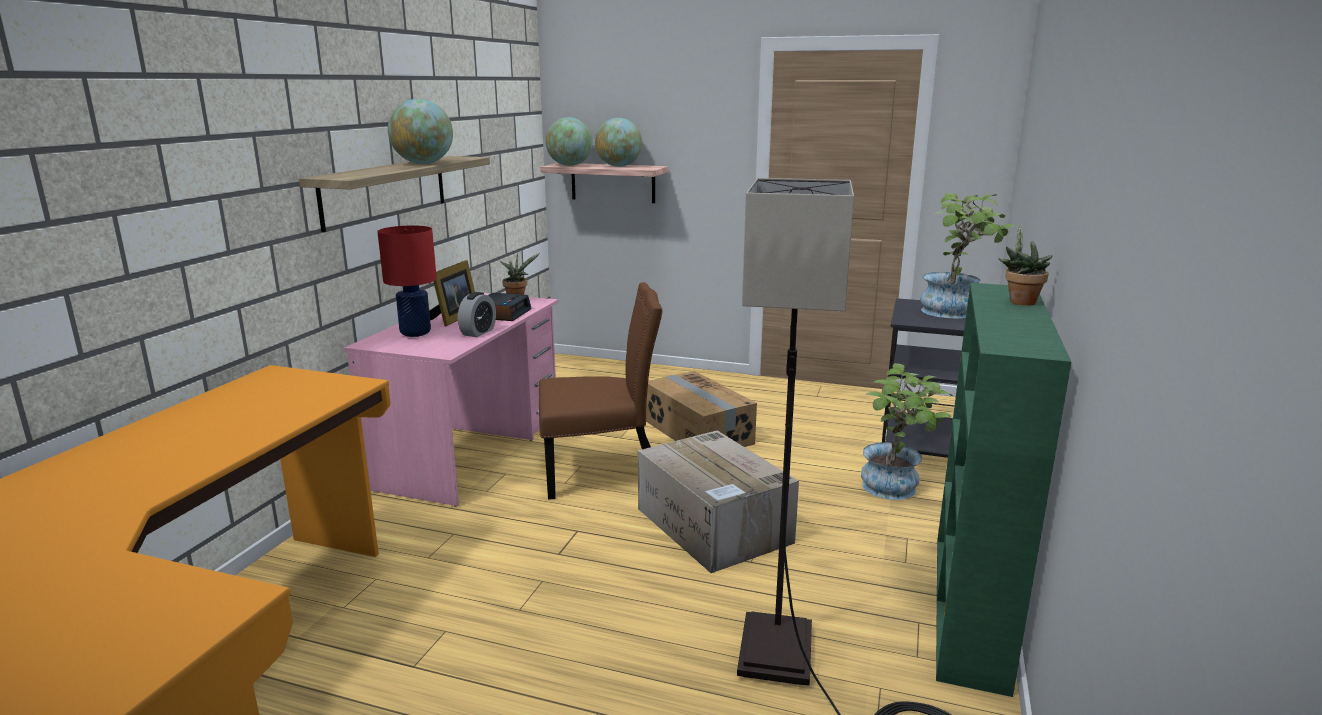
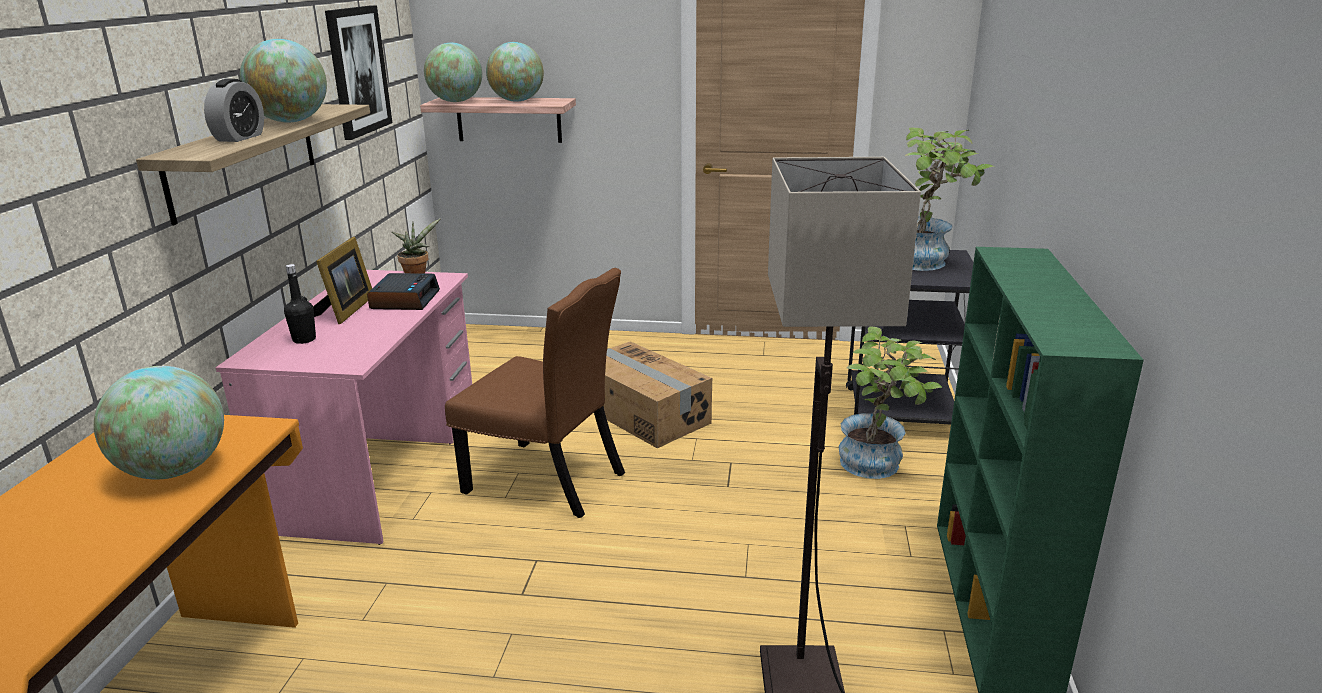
camera: 10 degrees left, 5 degrees up
red table lamp [377,225,437,337] -> black bottle [284,264,316,344]
alarm clock [458,292,496,337] -> alarm clock moved to [204,79,264,142]
brown chair [539,282,662,500] -> brown chair turned 45 degrees clockwise [445,268,625,518]
cardboard box [638,430,799,573] -> none
potted plant [999,224,1053,306] -> none
none -> globe [94,366,224,480]
none -> picture [325,5,392,140]

